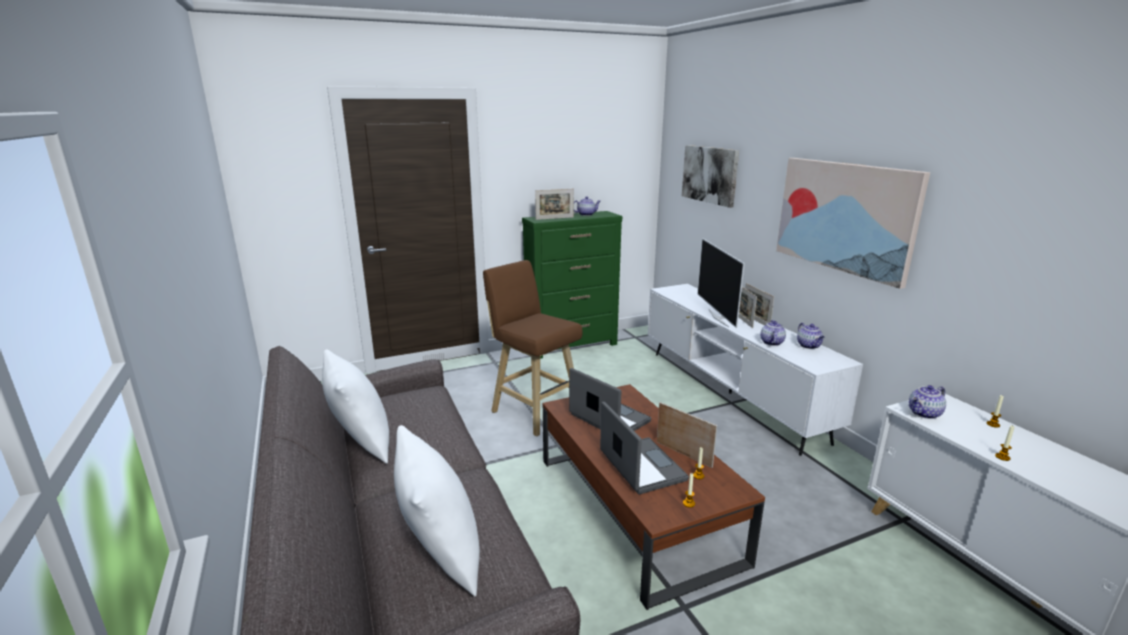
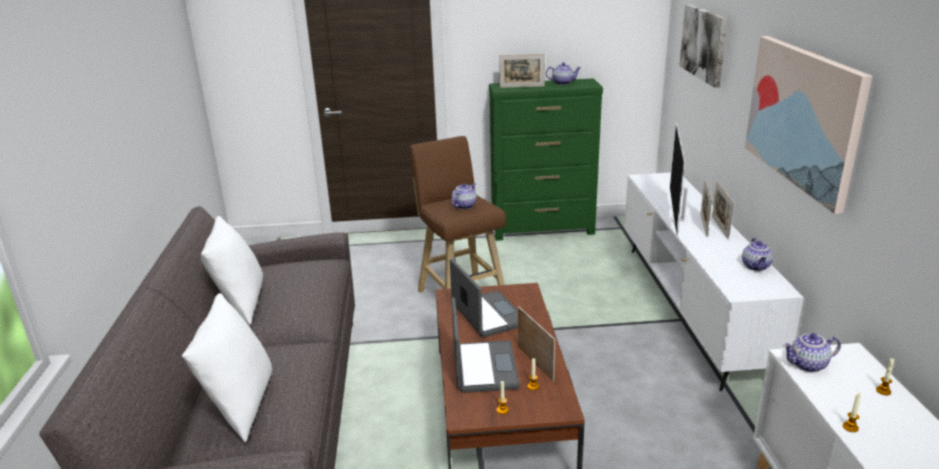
camera: 20 degrees right, 5 degrees up
teapot [760,320,786,346] -> teapot moved to [452,183,477,209]

